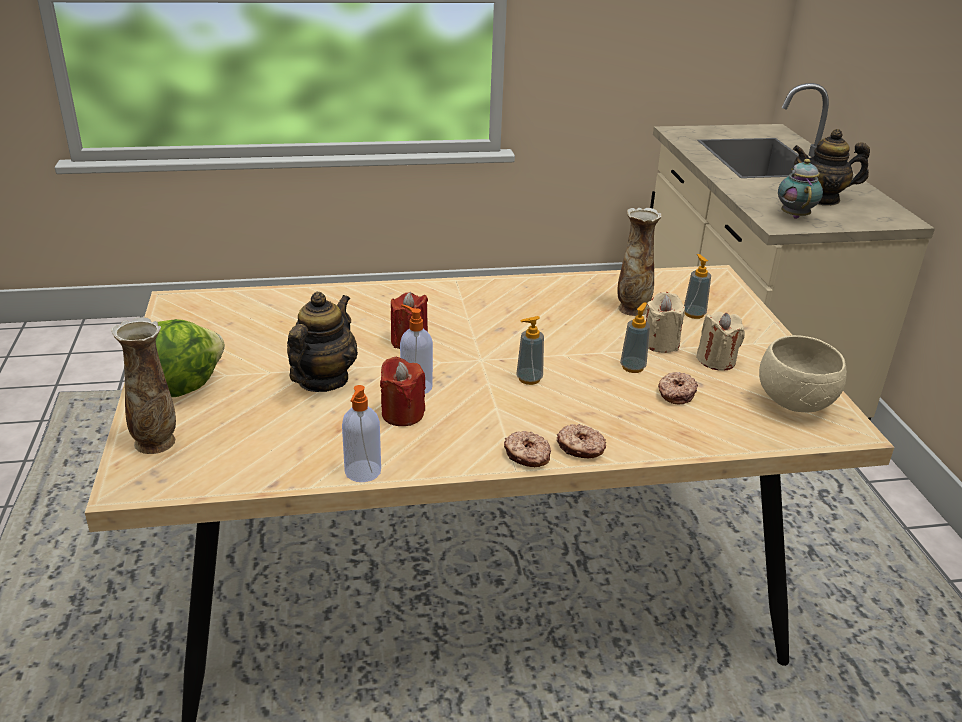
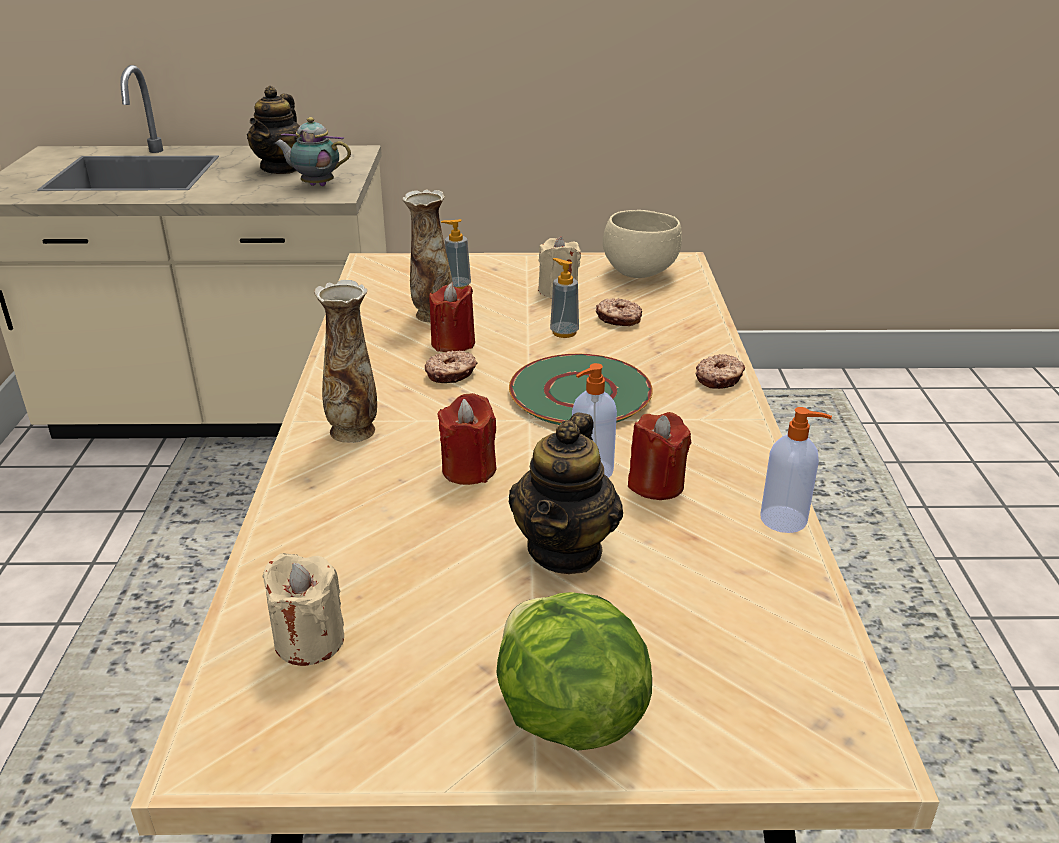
camera: 80 degrees left, 0 degrees up
vase [111,317,176,454] -> vase moved to [314,280,377,443]
teapot [287,292,358,392] -> teapot turned 105 degrees counterclockwise [508,412,623,574]
donut [504,431,551,467] -> donut moved to [425,350,477,383]
soap dispenser [516,316,544,385] -> green plate [509,354,653,425]
beige candle [646,292,685,353] -> beige candle moved to [262,553,344,666]
none -> red candle [429,282,475,352]

